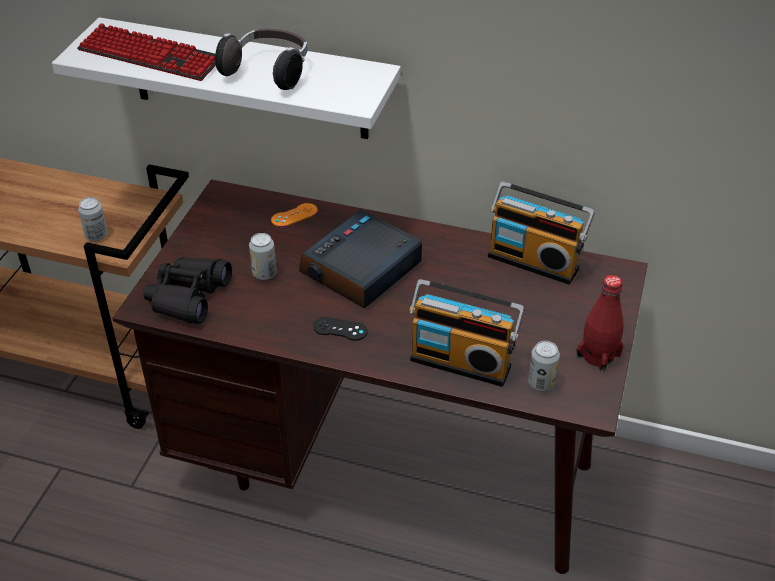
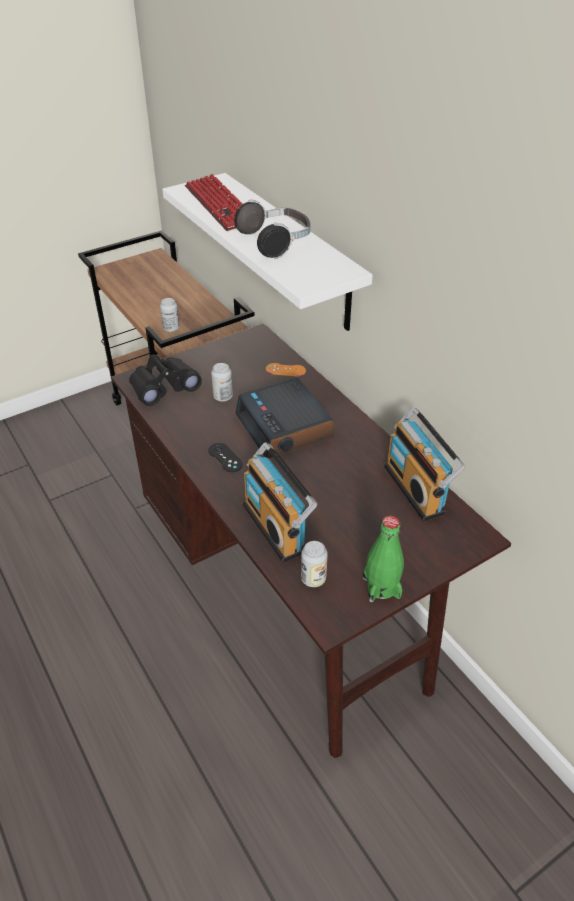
camera: 40 degrees right, 0 degrees up
alarm clock [299,210,422,308] -> alarm clock turned 105 degrees counterclockwise [236,378,334,459]
red bottle [576,275,624,373] -> green bottle [363,516,404,602]

